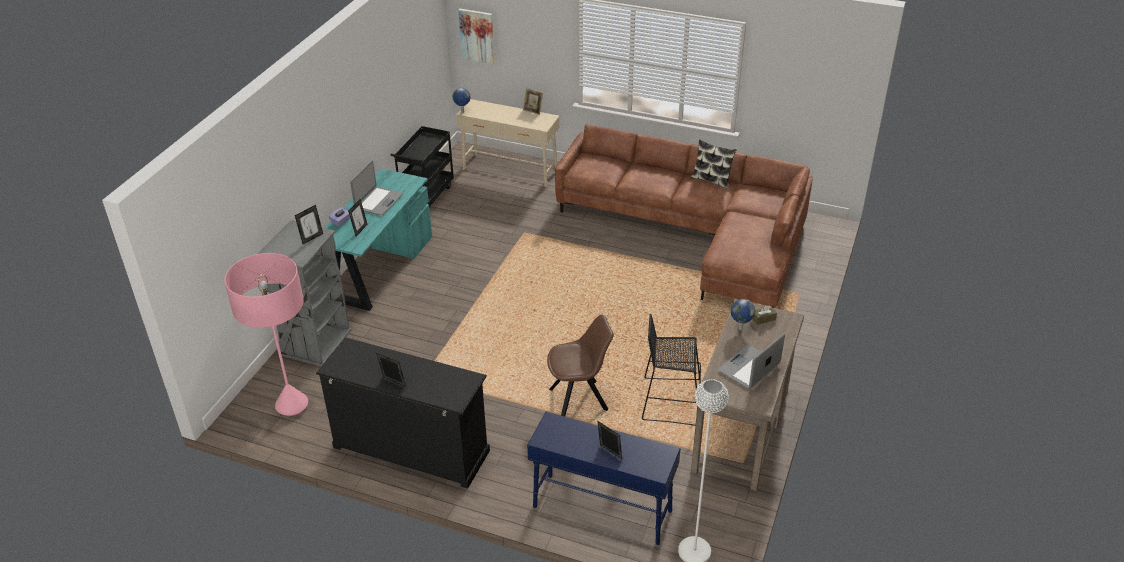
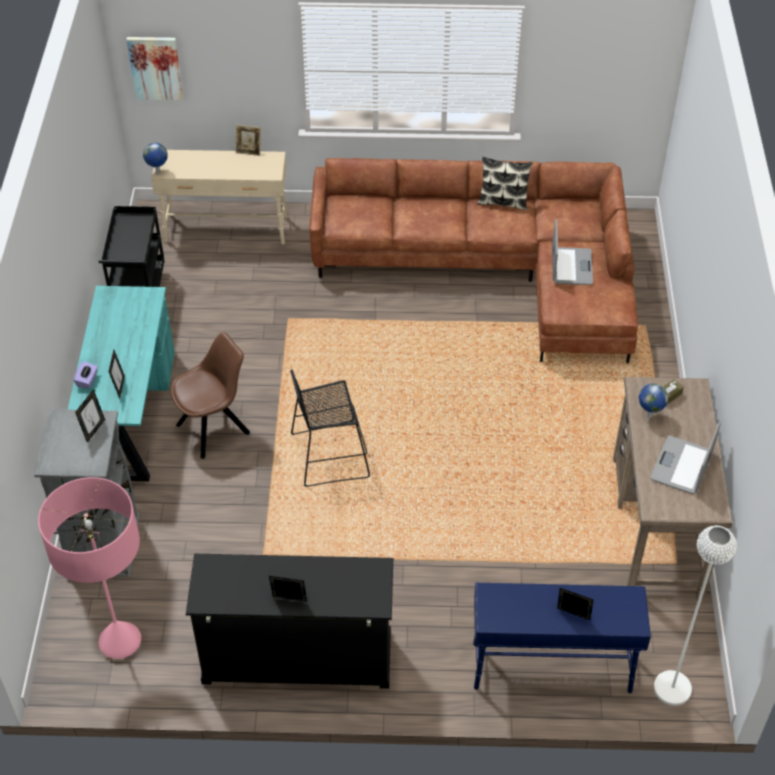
camera: 20 degrees left, 10 degrees up
laptop [350,161,403,215] -> laptop moved to [552,219,593,285]
brown chair [547,315,614,417] -> brown chair moved to [170,332,250,459]
black stool [642,314,701,426] -> black stool moved to [290,370,370,487]

